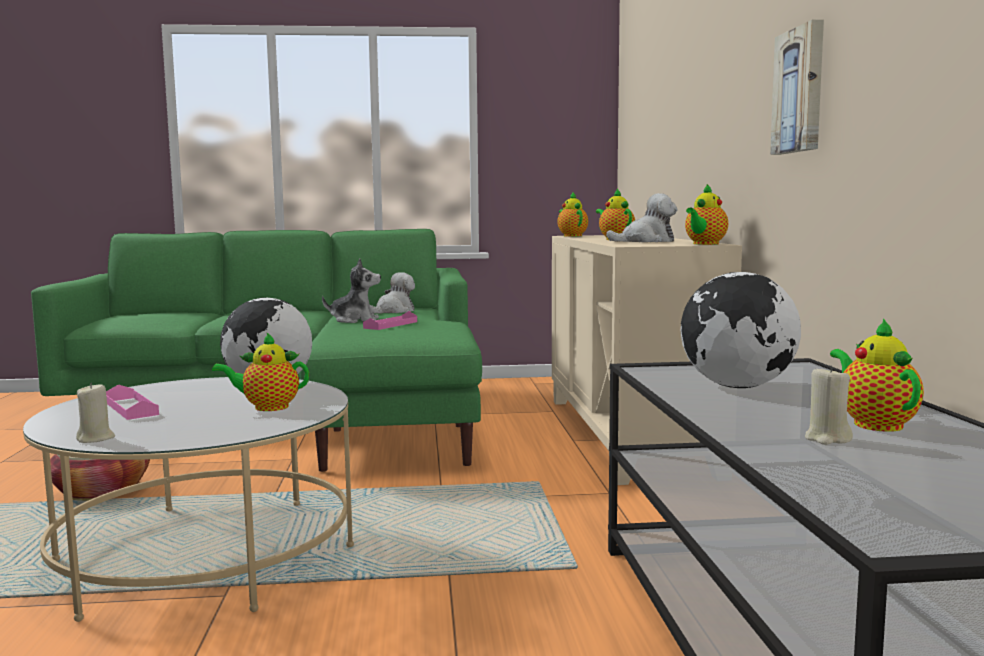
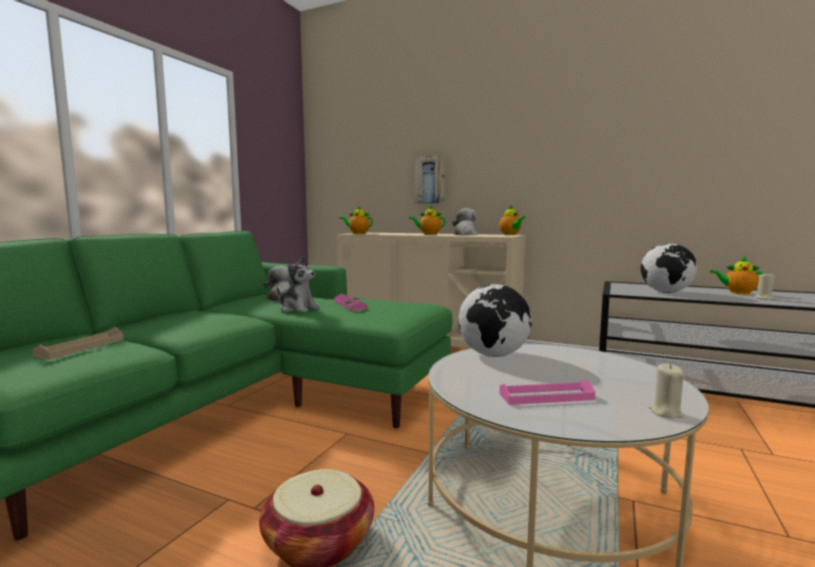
camera: 60 degrees left, 0 degrees up
teapot [212,332,309,411] -> none
plush toy [322,259,381,323] -> plush toy turned 90 degrees clockwise [277,256,320,312]
picture [770,20,824,155] -> picture moved to [415,155,445,204]
none -> beige tray [32,327,124,359]

